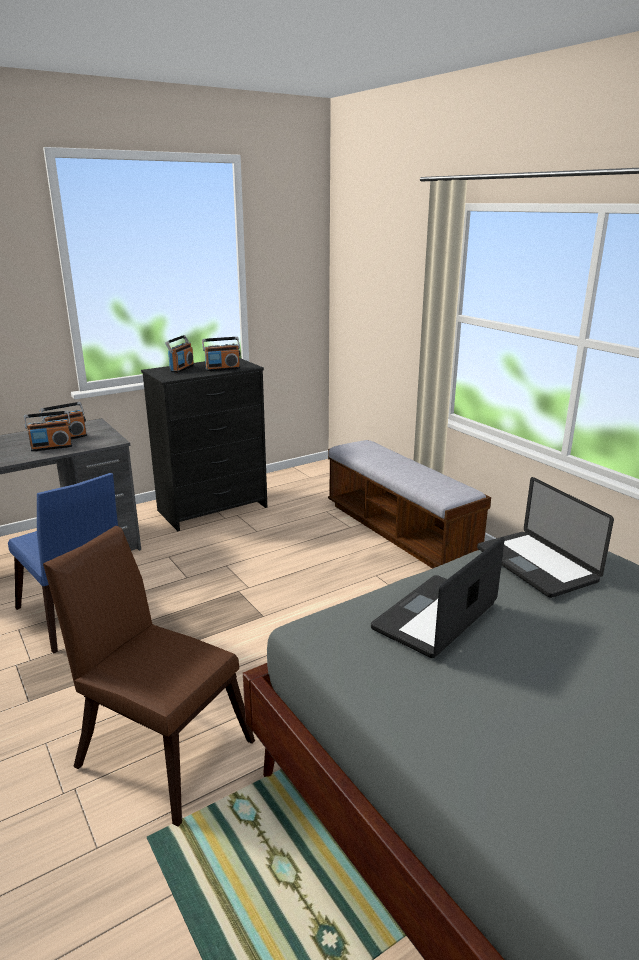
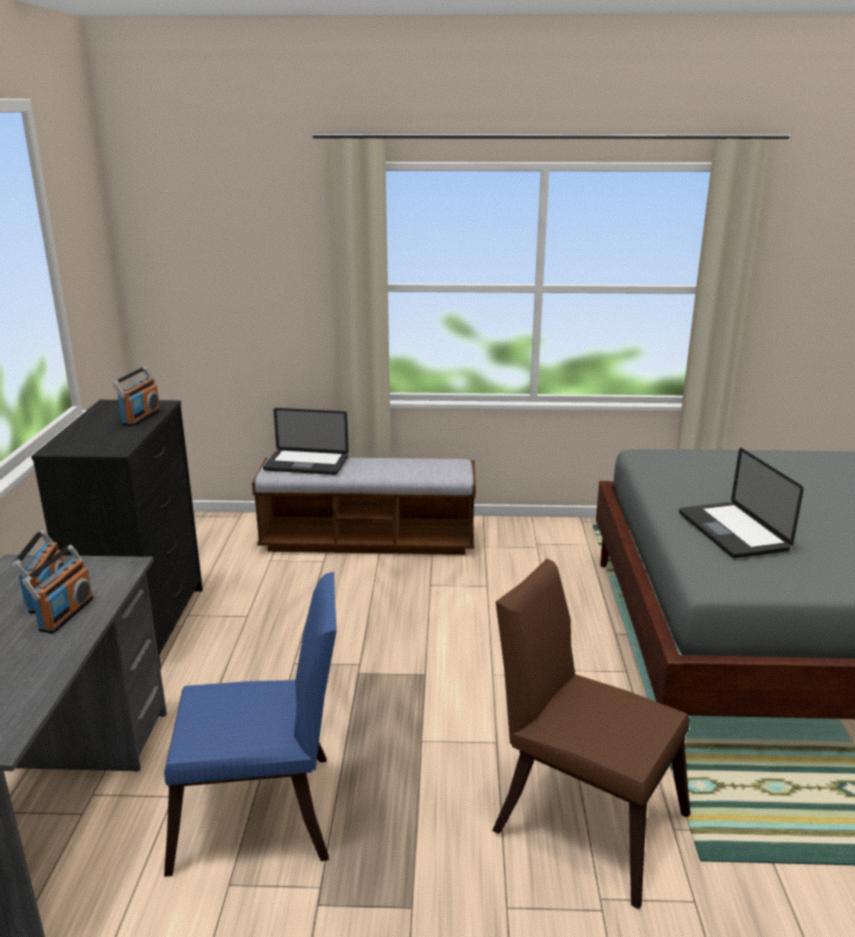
camera: 55 degrees left, 0 degrees up
brown chair [43,526,255,827] -> brown chair turned 60 degrees clockwise [492,558,690,909]
radio [165,335,194,373] -> none
laptop [477,477,614,598] -> laptop moved to [263,408,349,475]

